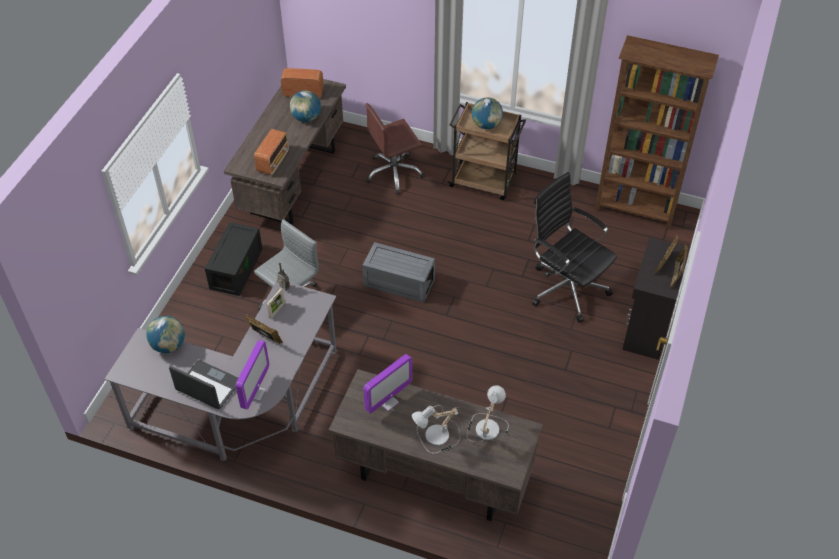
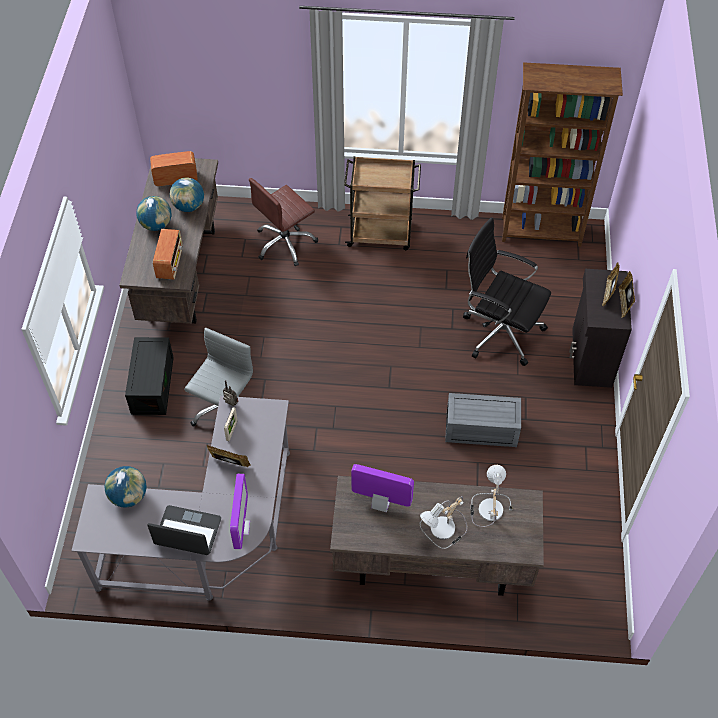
camera: 15 degrees left, 5 degrees up
grey storage box [362,242,435,303] -> grey storage box moved to [445,393,521,447]
monitor [363,354,412,414] -> monitor turned 105 degrees counterclockwise [351,464,414,512]
globe [472,97,503,129] -> globe moved to [136,196,172,231]

